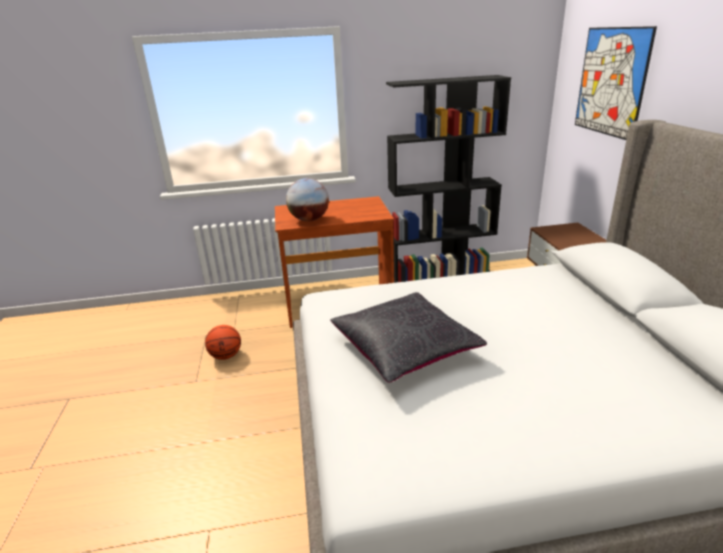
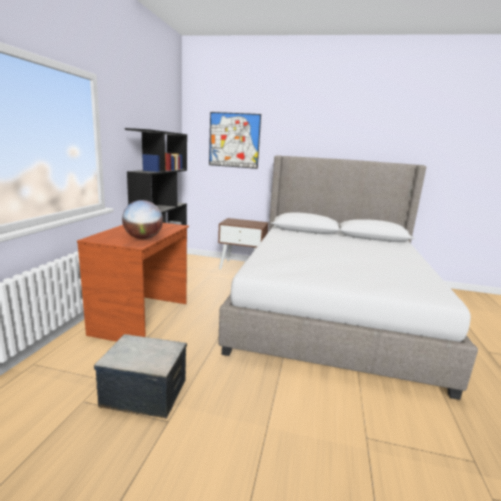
camera: 70 degrees left, 10 degrees down
basketball [205,325,241,360] -> storage box [94,334,187,419]
black pillow [330,292,487,383] -> none

